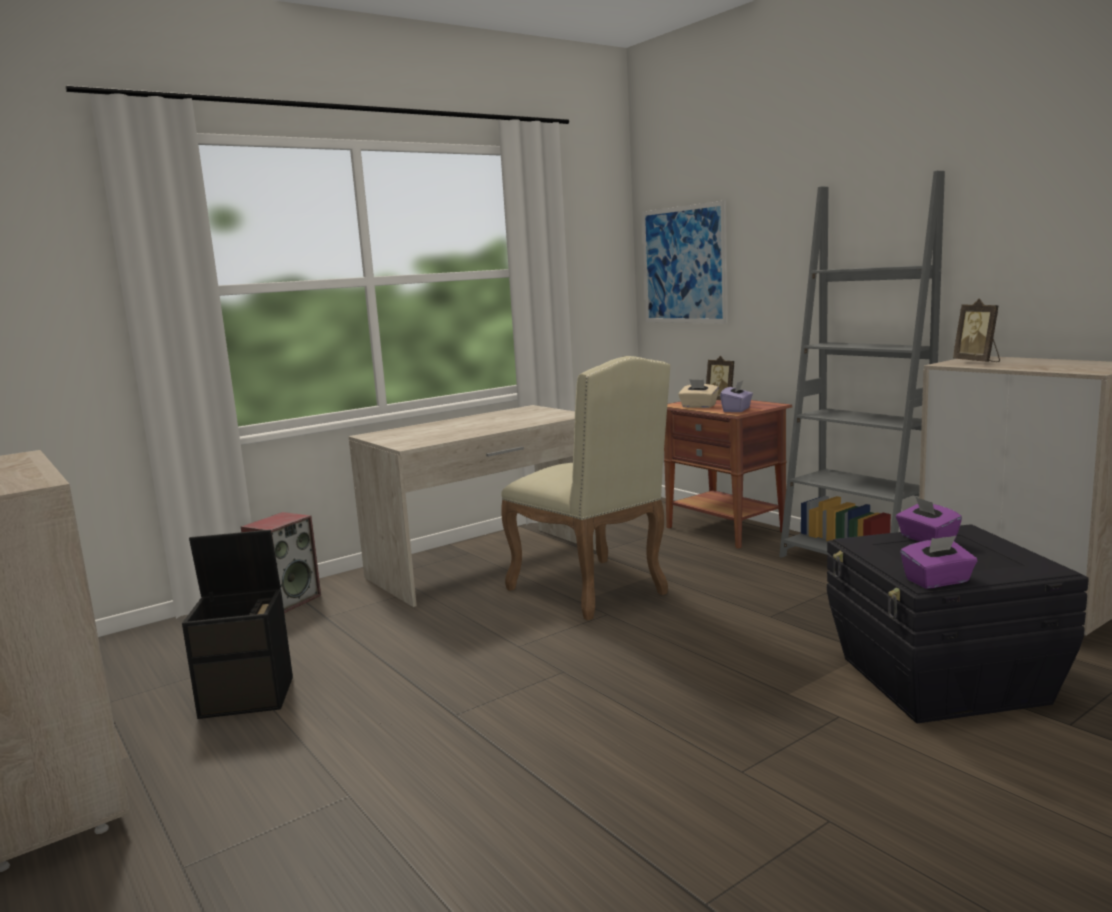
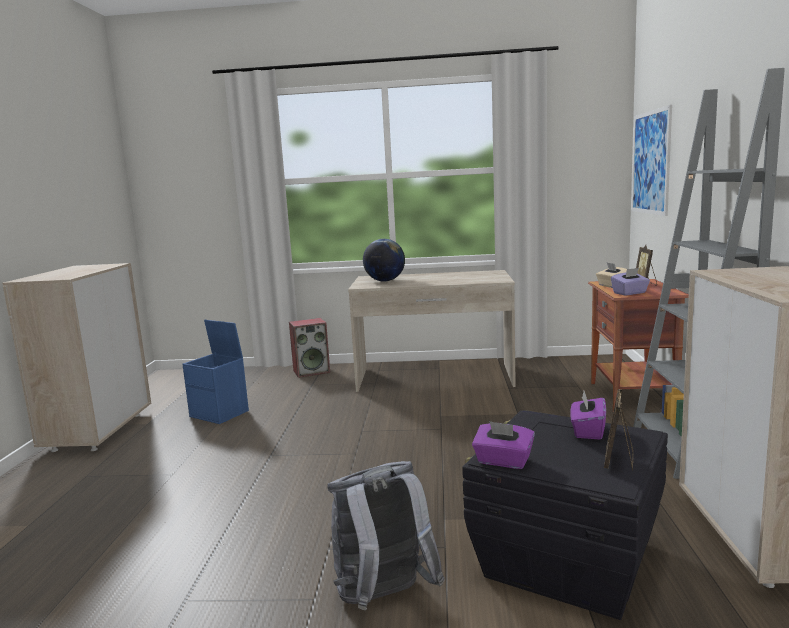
camera: 40 degrees right, 0 degrees up
black storage box [182,530,293,719] -> blue storage box [182,320,249,424]
beige chair [501,356,670,620] -> none
picture frame [953,298,1000,362] -> picture frame moved to [604,389,633,471]
none -> grey backpack [328,461,445,610]
none -> globe [363,239,405,281]

